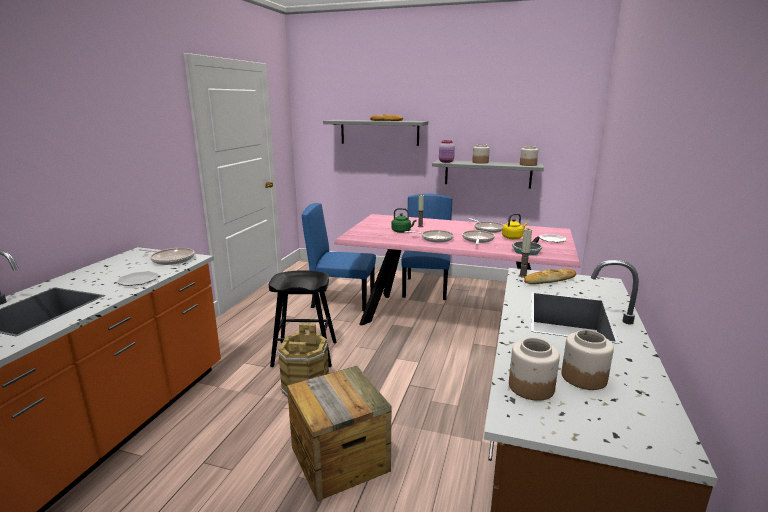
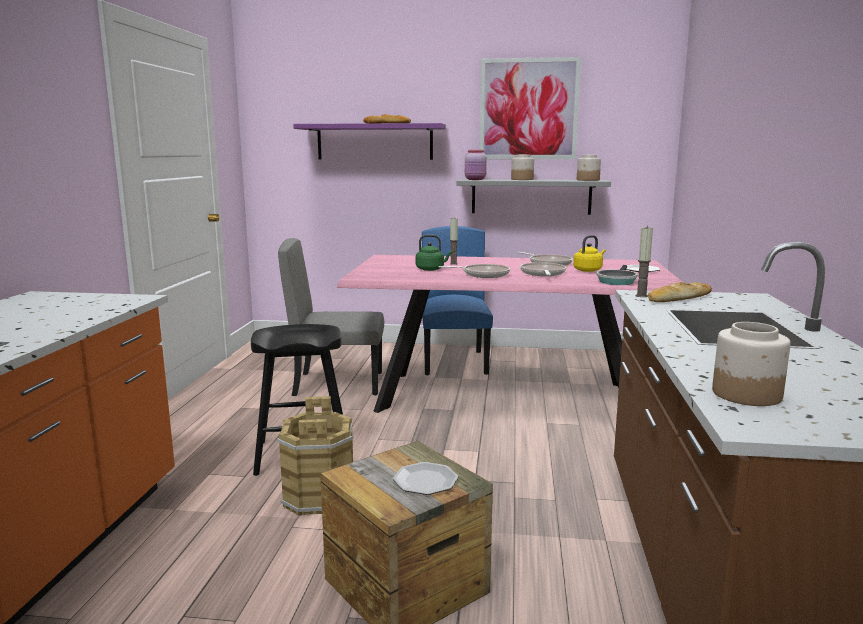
camera: 10 degrees left, 5 degrees down
plate [116,271,159,286] -> plate moved to [393,462,458,495]
frying pan [138,248,195,265] -> none
blue chair [302,203,376,311] -> grey chair [278,238,384,396]
grey shelf [323,120,428,146] -> purple shelf [293,123,446,160]
jar [562,330,614,390] -> none
none -> picture [480,57,581,159]

